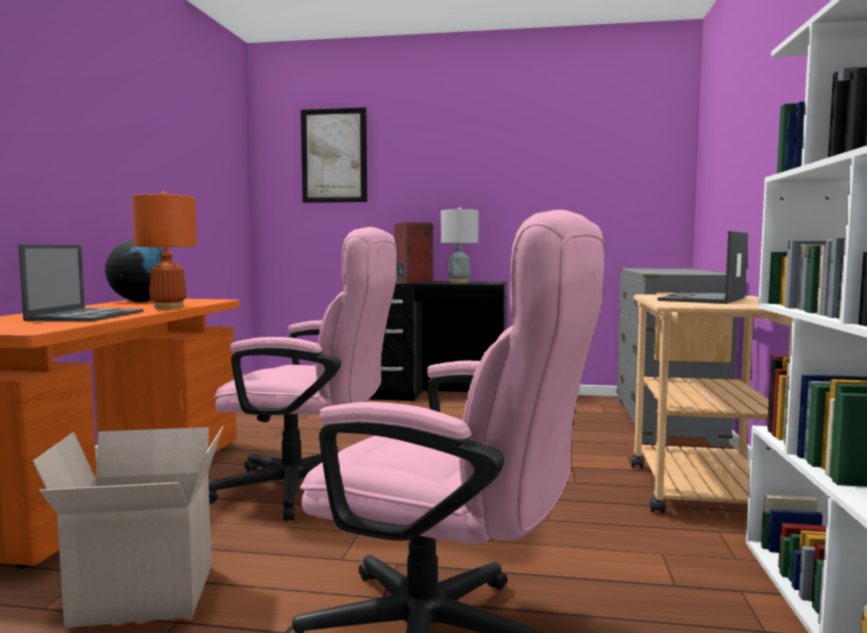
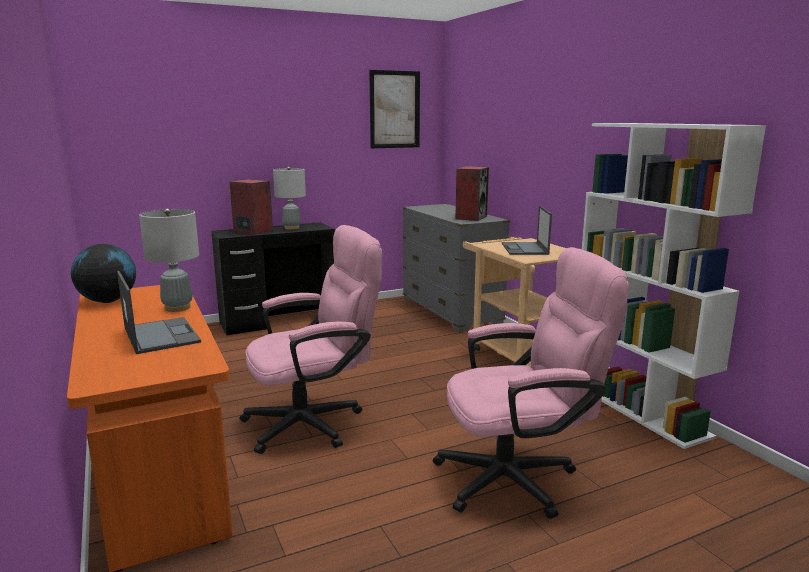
camera: 35 degrees left, 10 degrees up
cardboard box [33,426,224,628] -> none
orange table lamp [132,191,197,309] -> grey table lamp [139,208,199,312]
picture [301,107,367,203] -> picture moved to [369,70,420,148]
none -> speaker [455,166,489,221]

